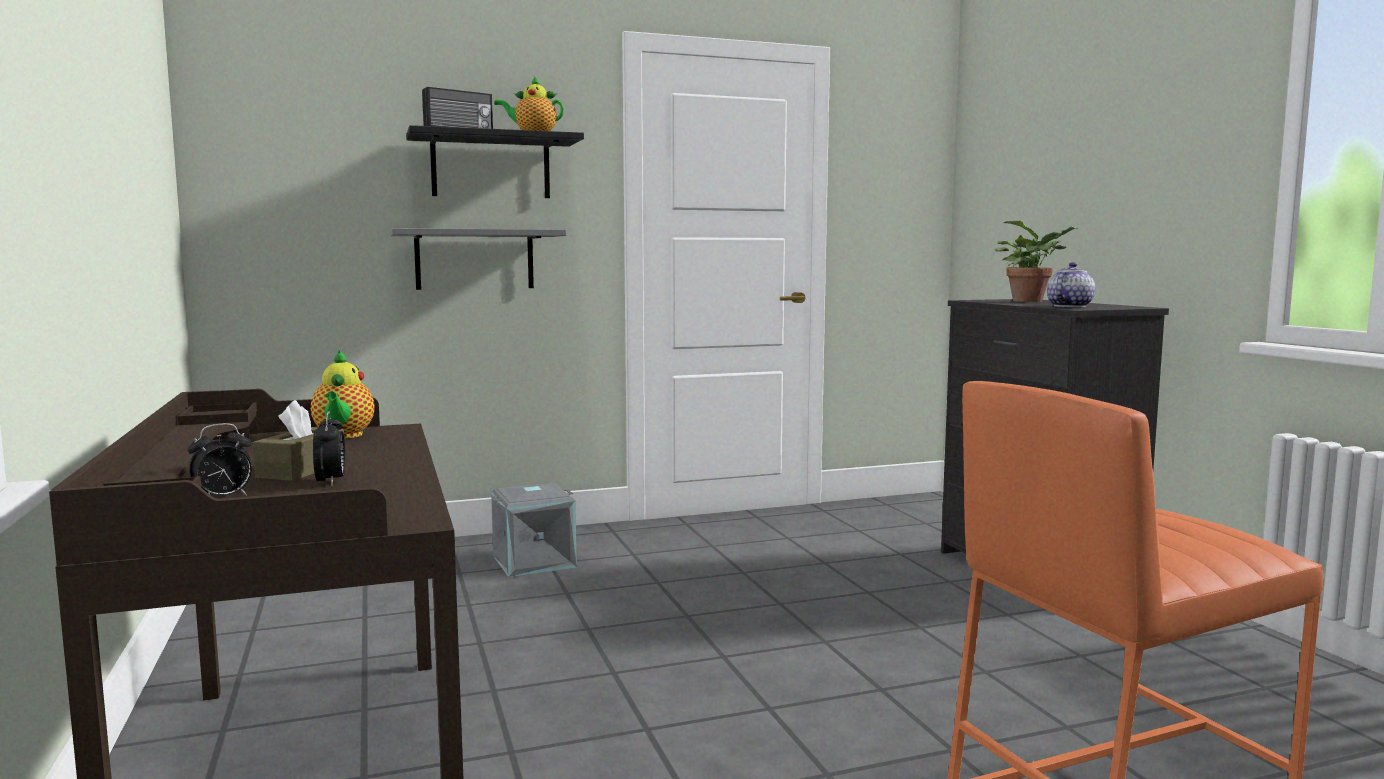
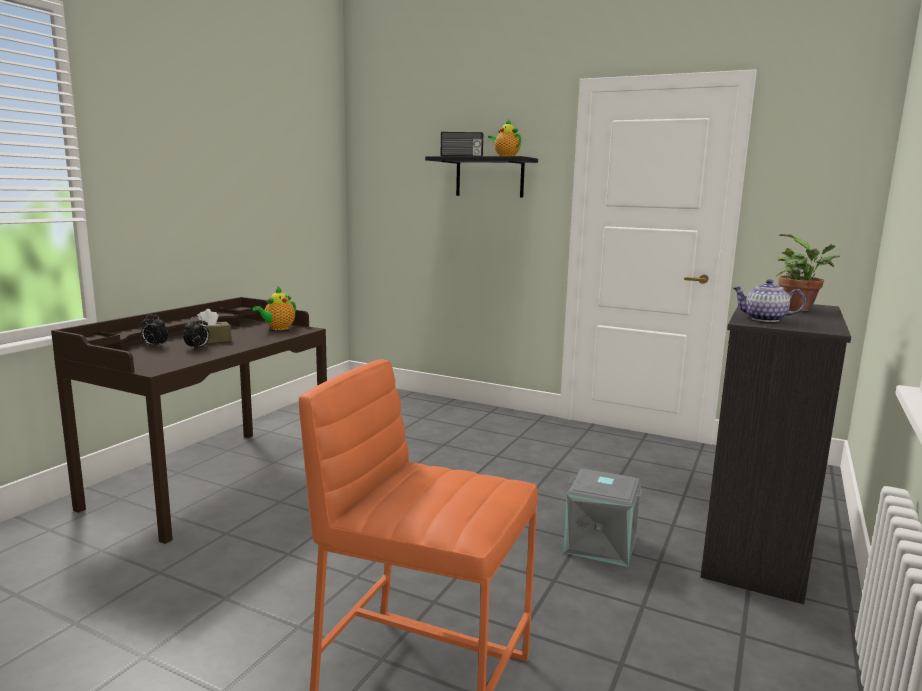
camera: 45 degrees right, 5 degrees up
grey shelf [390,228,566,290] -> none
grey storage box [491,483,577,577] -> grey storage box moved to [563,469,643,567]
teapot [1047,262,1095,307] -> teapot turned 150 degrees counterclockwise [732,279,806,322]

